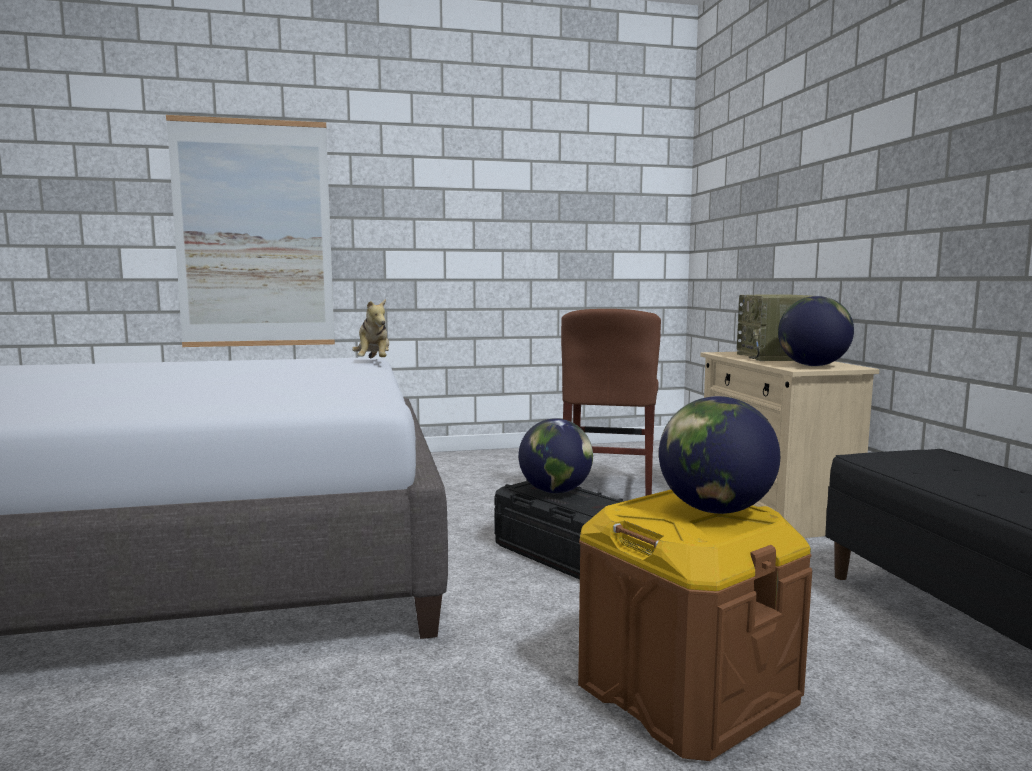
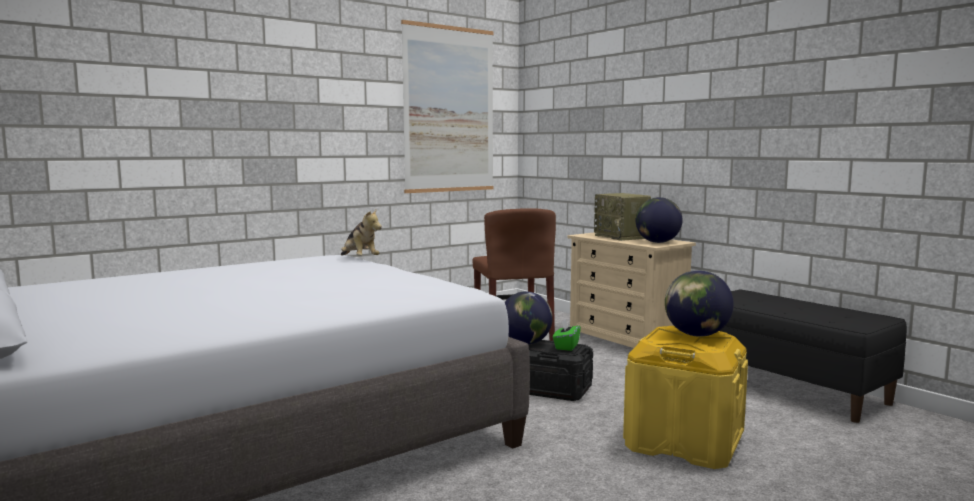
camera: 25 degrees left, 0 degrees up
picture [166,115,335,347] -> picture moved to [401,20,494,193]
brown storage box [578,490,812,761] -> yellow storage box [623,326,748,469]
none -> green tissue box [553,319,581,351]

